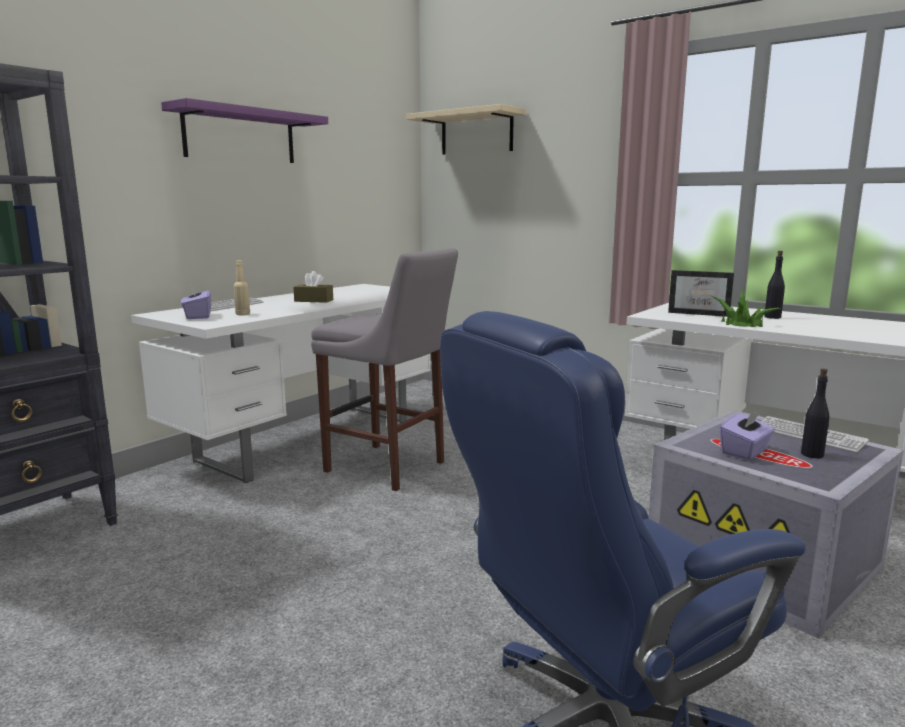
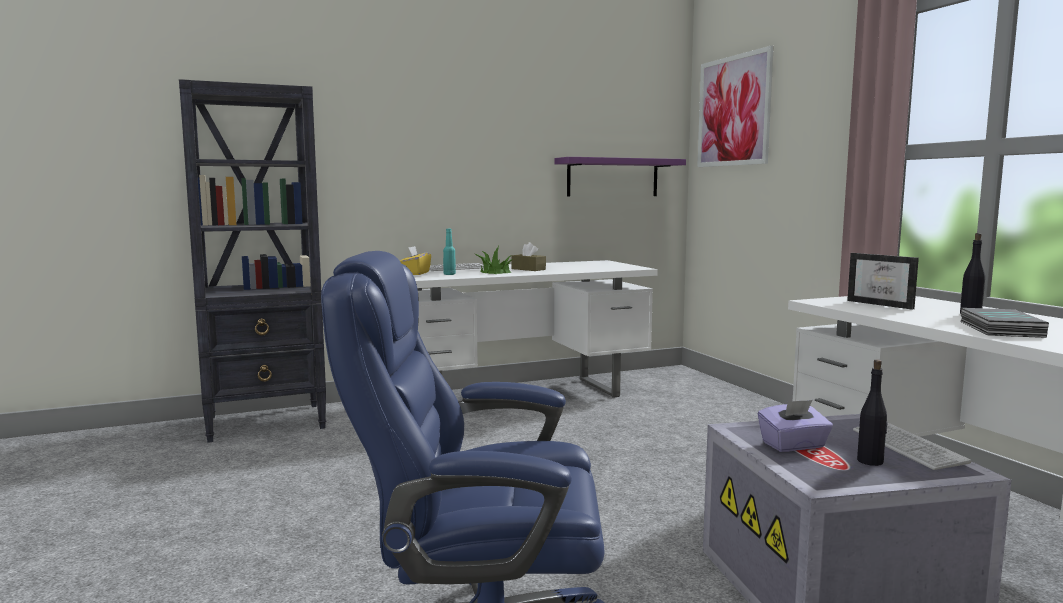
camera: 30 degrees right, 5 degrees down
purple shelf [161,98,328,163] -> purple shelf moved to [554,157,686,196]
purple tissue box [181,283,211,319] -> yellow tissue box [400,246,431,275]
beige bottle [234,260,250,315] -> turquoise bottle [443,229,456,275]
grey stool [311,248,458,491] -> none
beige shelf [406,104,526,155] -> picture [697,46,774,167]
potted plant [709,289,781,327] -> potted plant moved to [475,246,513,274]
none -> book [961,308,1049,338]

